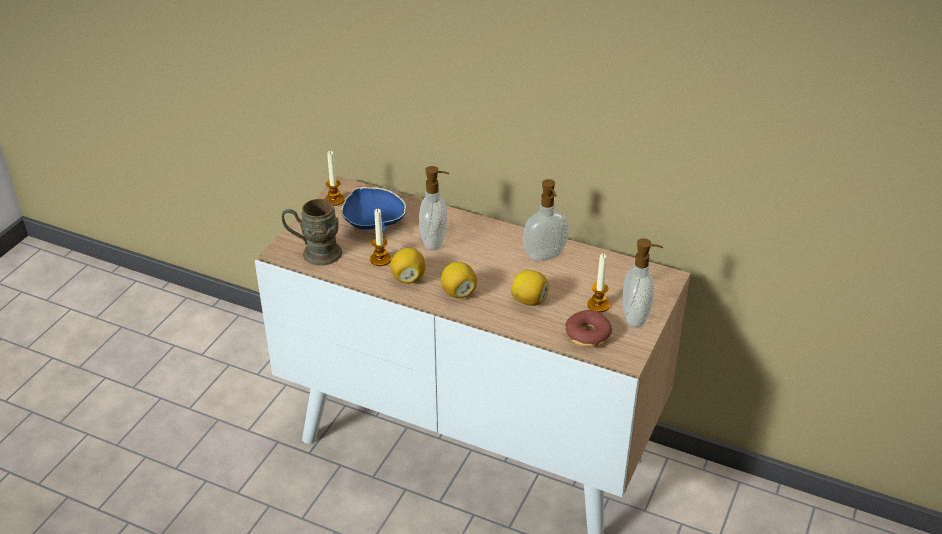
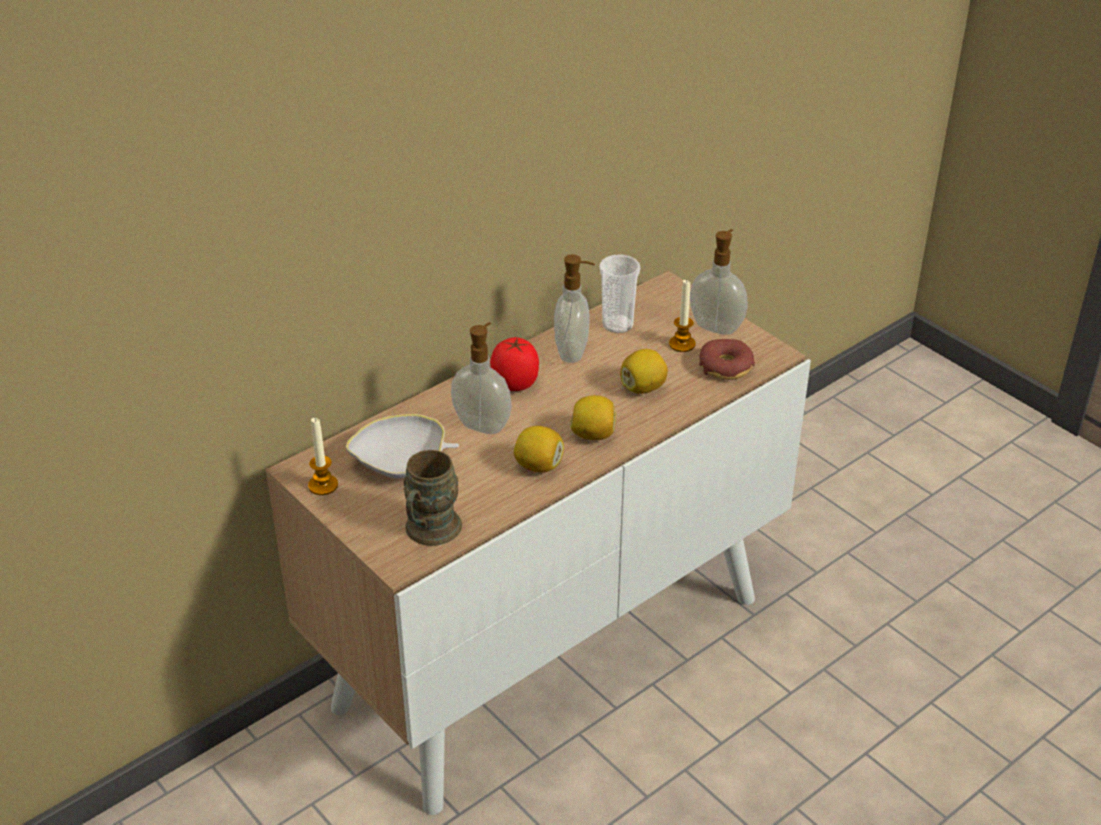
camera: 65 degrees left, 0 degrees up
blue bowl [341,187,406,231] -> white bowl [346,414,459,478]
candle [370,209,391,266] -> none
none -> tomato [490,337,539,391]
none -> cup [599,254,640,333]

